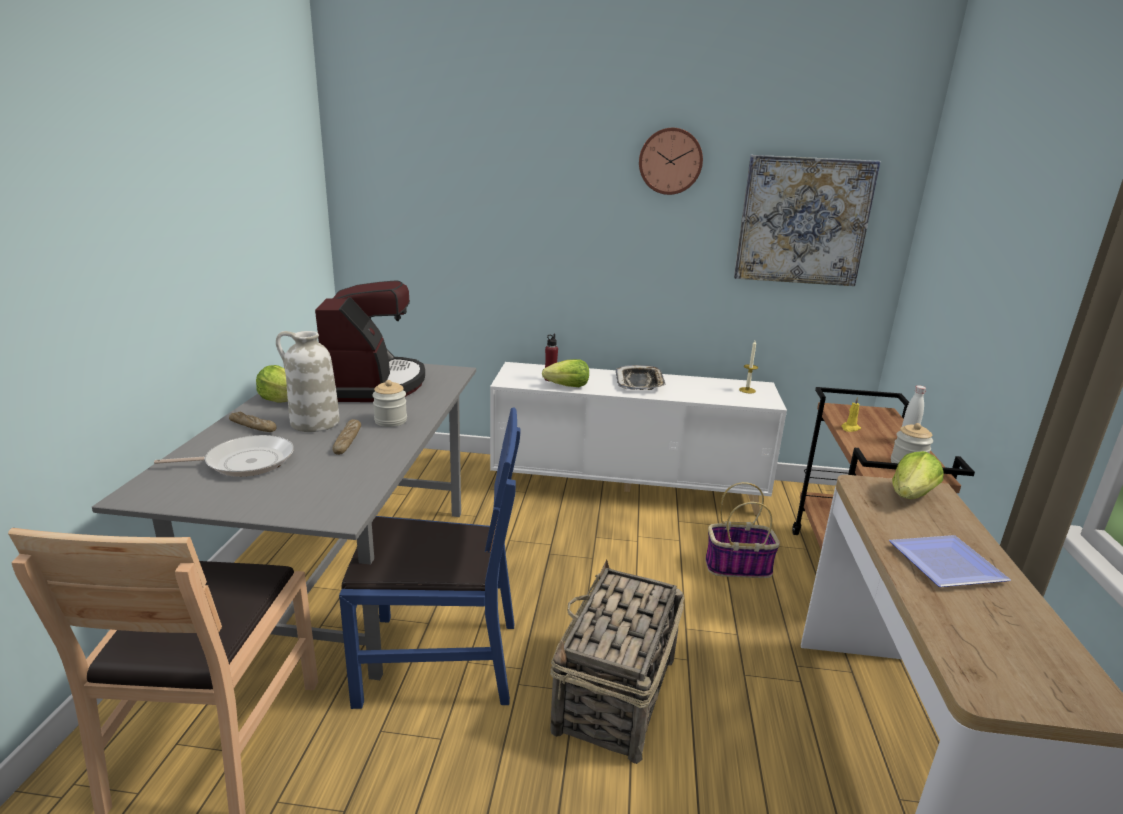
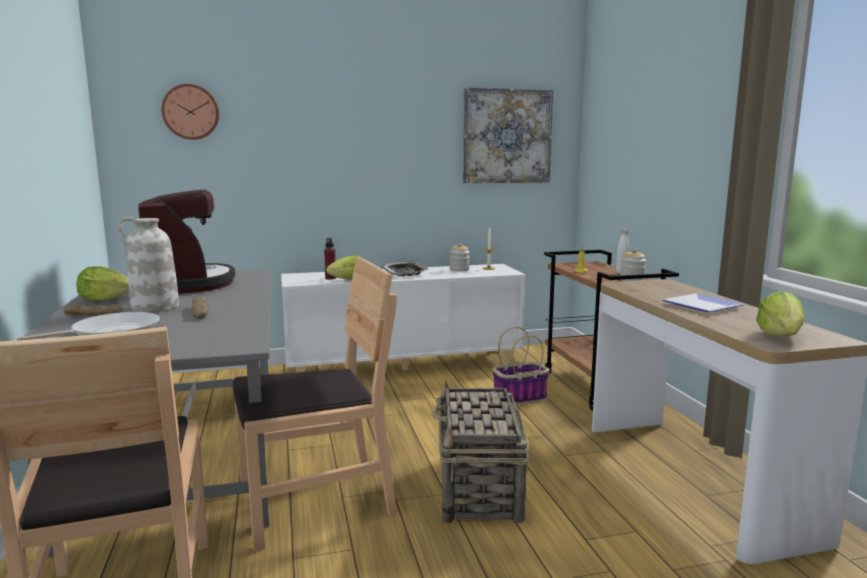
camera: 20 degrees left, 10 degrees down
blue chair [339,407,520,709] -> brown chair [233,256,397,551]
jar [372,380,407,427] -> jar moved to [450,243,470,271]
wall clock [639,128,703,195] -> wall clock moved to [161,84,219,140]
lettuce [892,451,944,499] -> lettuce moved to [756,291,805,337]

